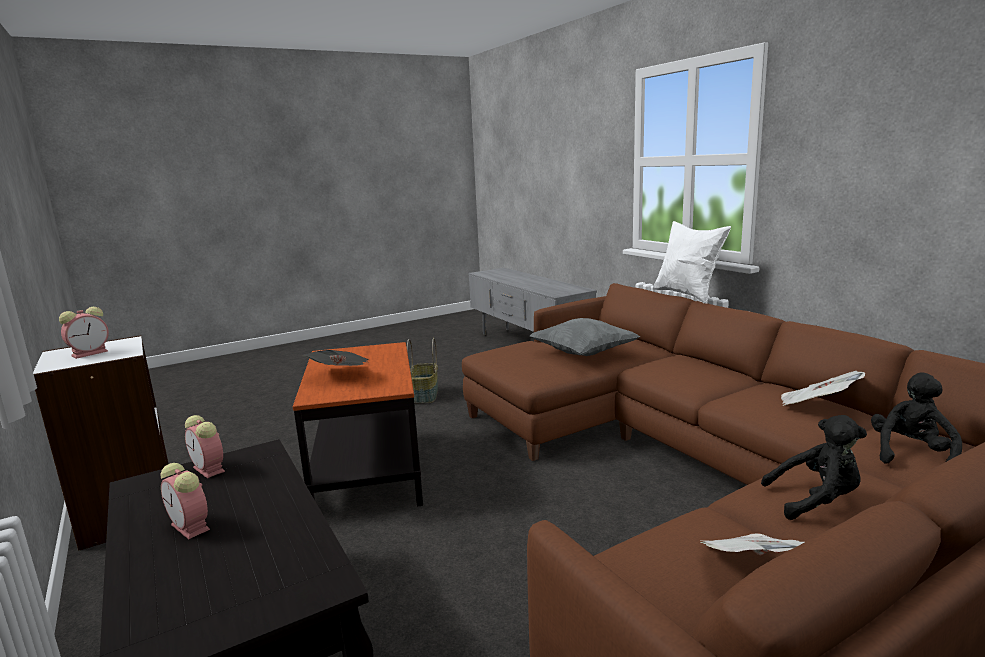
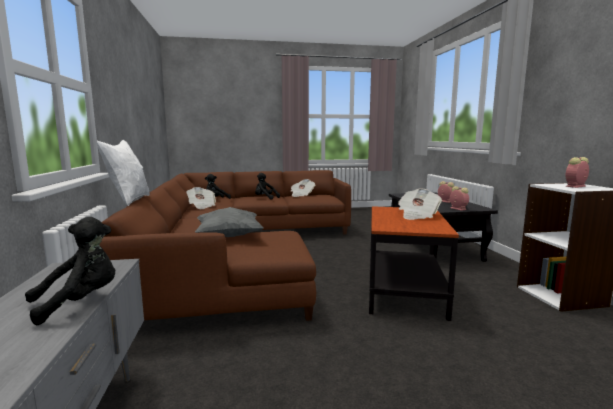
camera: 160 degrees left, 5 degrees down
basket [407,338,438,403] -> none
none -> black plush toy [25,217,115,325]

